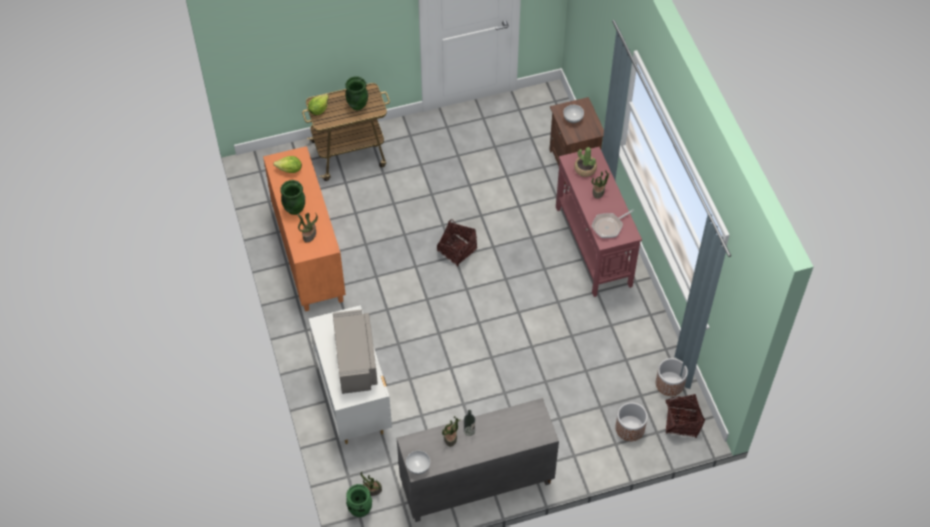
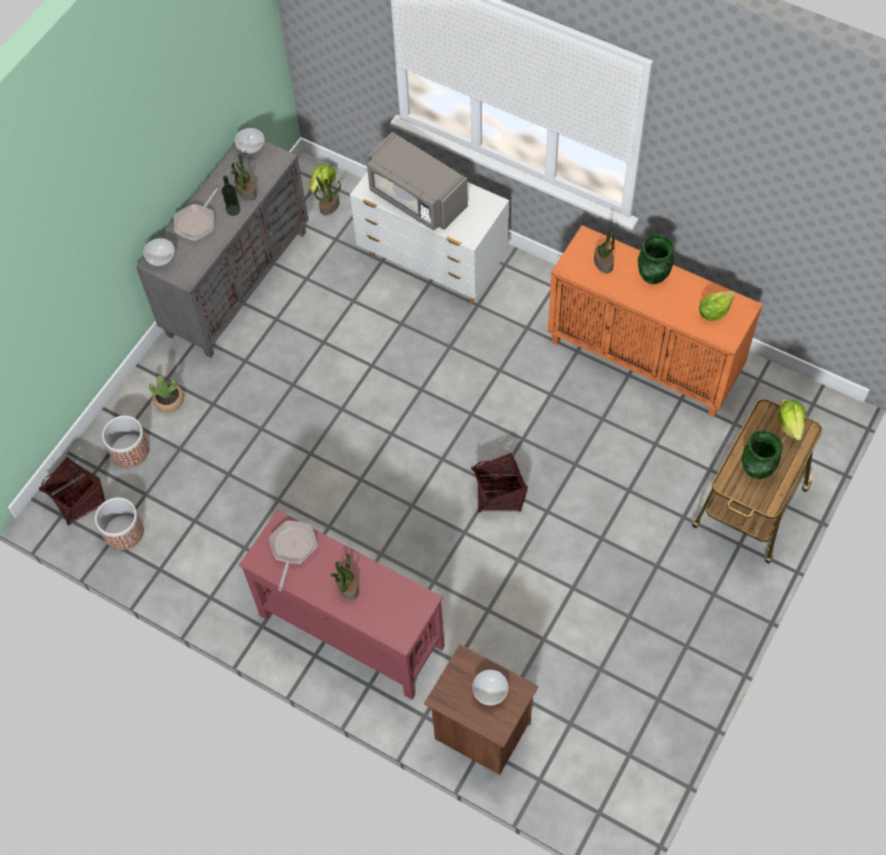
camera: 140 degrees right, 5 degrees up
green vase [346,484,372,517] -> lettuce [308,164,336,193]
potted plant [574,147,597,177] -> potted plant moved to [149,375,184,412]
none -> bowl [143,238,175,267]
none -> frying pan [174,188,218,241]

